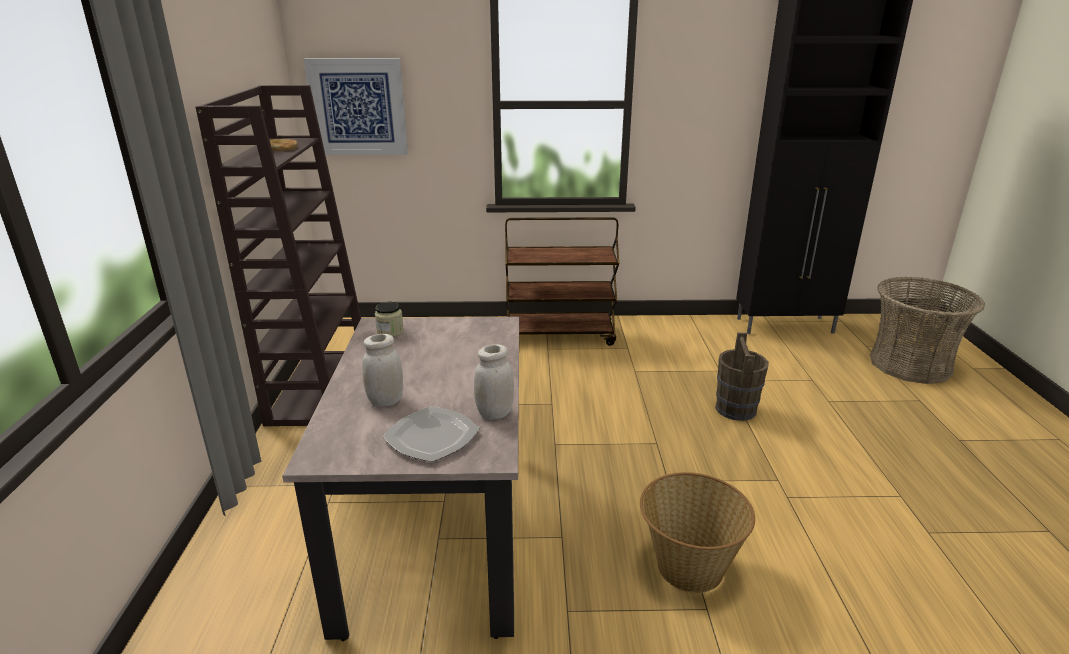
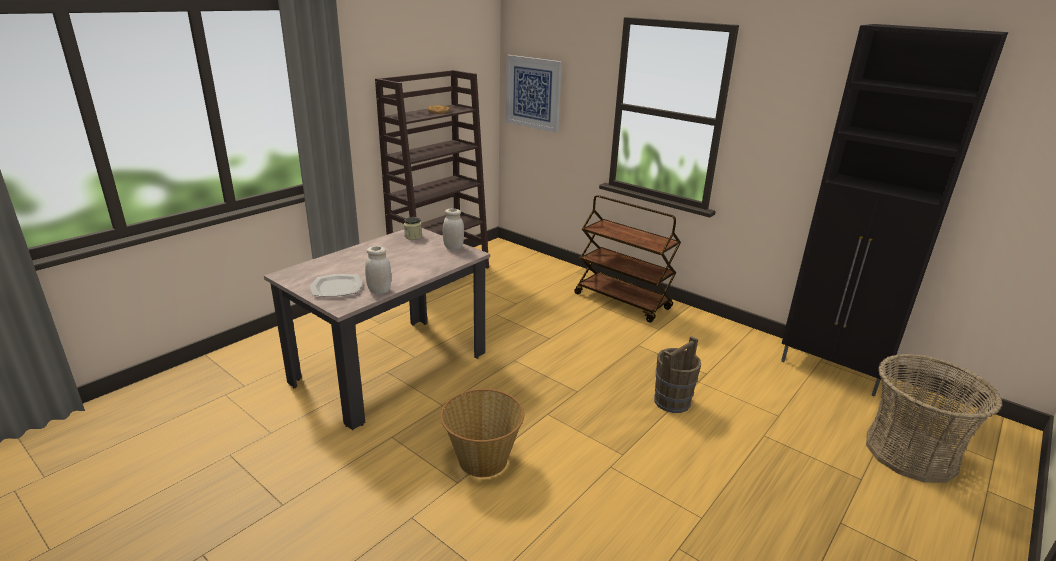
camera: 40 degrees right, 0 degrees up
white jar [362,334,403,407] -> white jar moved to [443,208,464,250]

